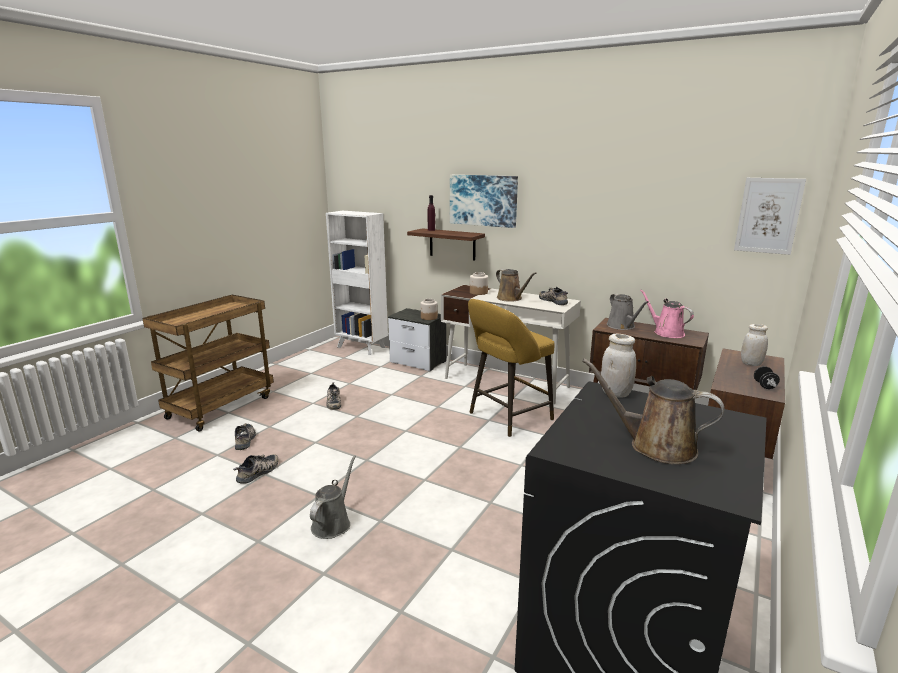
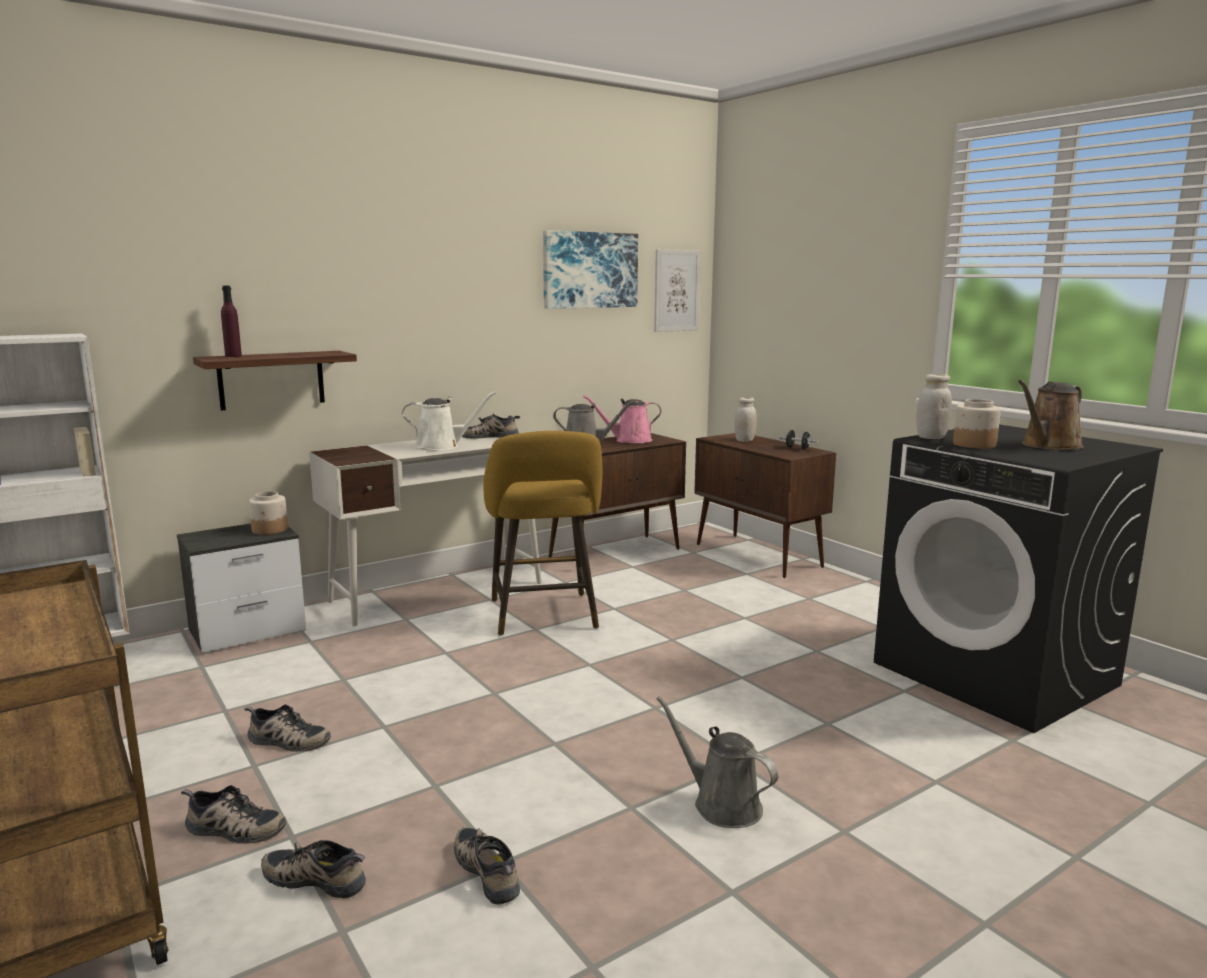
camera: 65 degrees left, 5 degrees down
picture [450,175,518,228] -> picture moved to [543,230,638,309]
jar [470,272,488,295] -> jar moved to [953,399,1001,449]
brown watering can [496,269,536,302] -> white watering can [402,391,496,451]
none -> shoe [181,785,286,844]

